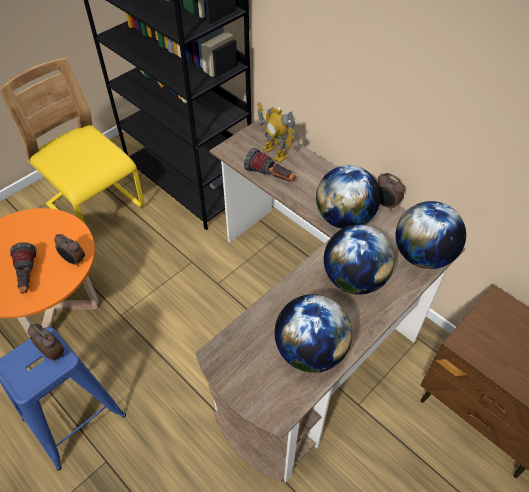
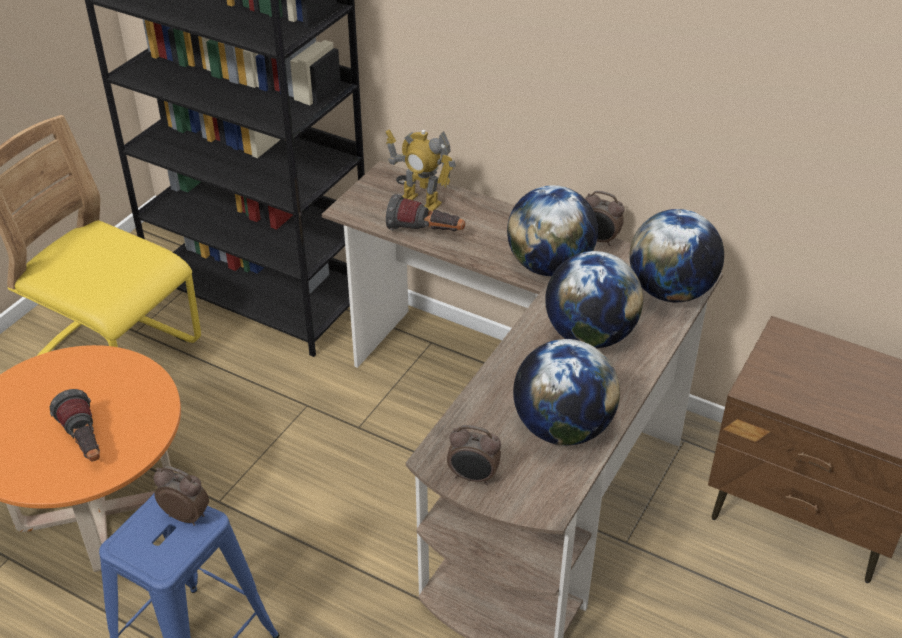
camera: 15 degrees left, 10 degrees down
alarm clock [54,234,85,267] -> alarm clock moved to [447,425,501,485]

